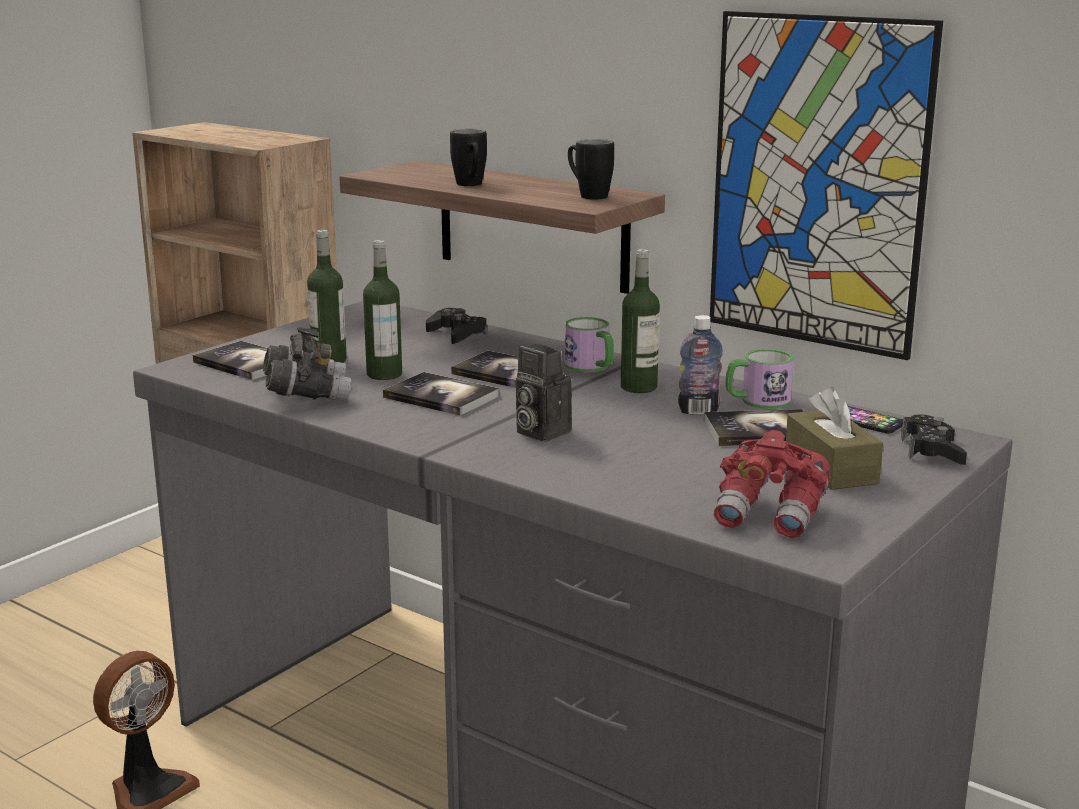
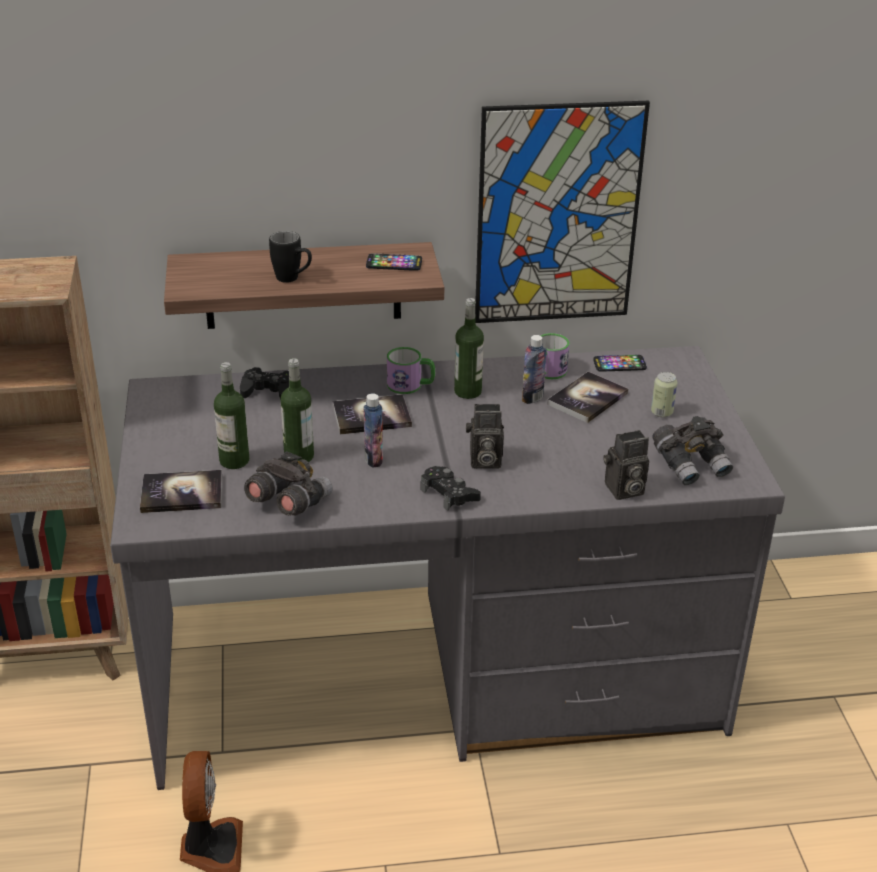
camera: 45 degrees left, 15 degrees up
book [383,372,500,416] -> bottle [364,393,383,468]
black mug [568,139,614,200] -> phone [366,253,422,271]
red binoculars [714,430,831,538] -> grey binoculars [652,416,733,485]
brown tissue box [786,387,883,490] -> can [651,372,677,418]
black game controller [901,414,967,465] -> black game controller moved to [421,466,481,511]
none -> camera [603,430,649,500]

